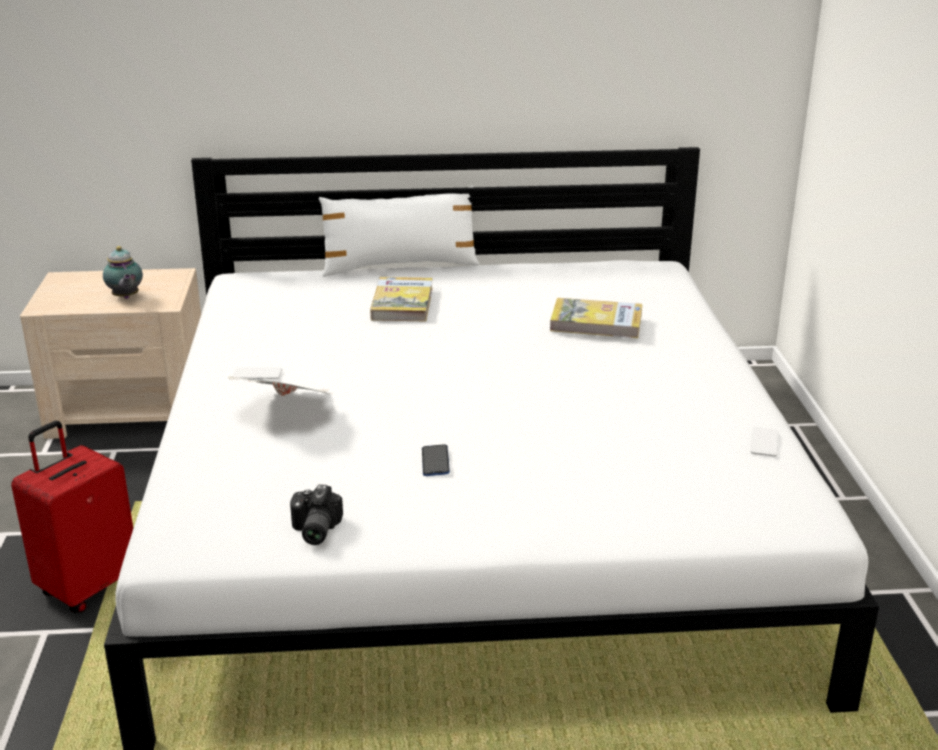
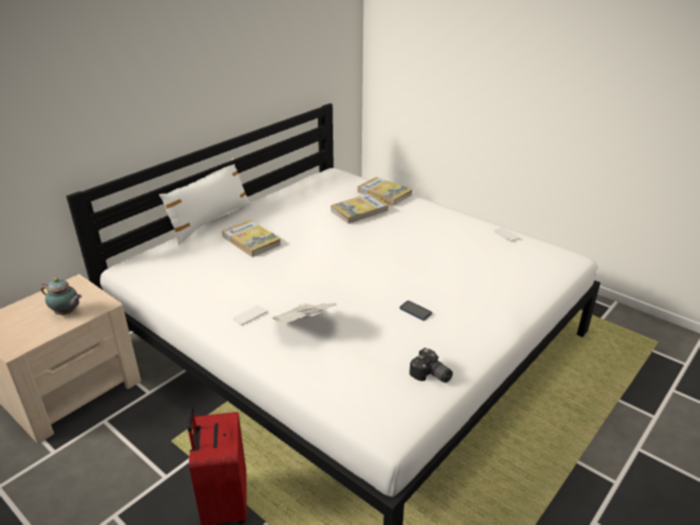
camera: 45 degrees left, 5 degrees up
none -> book [357,177,412,206]

